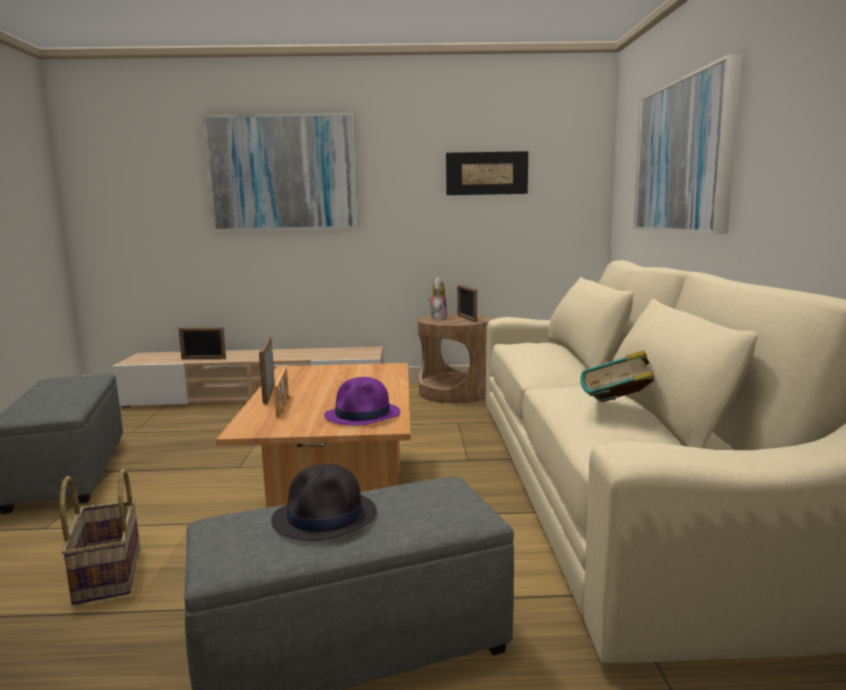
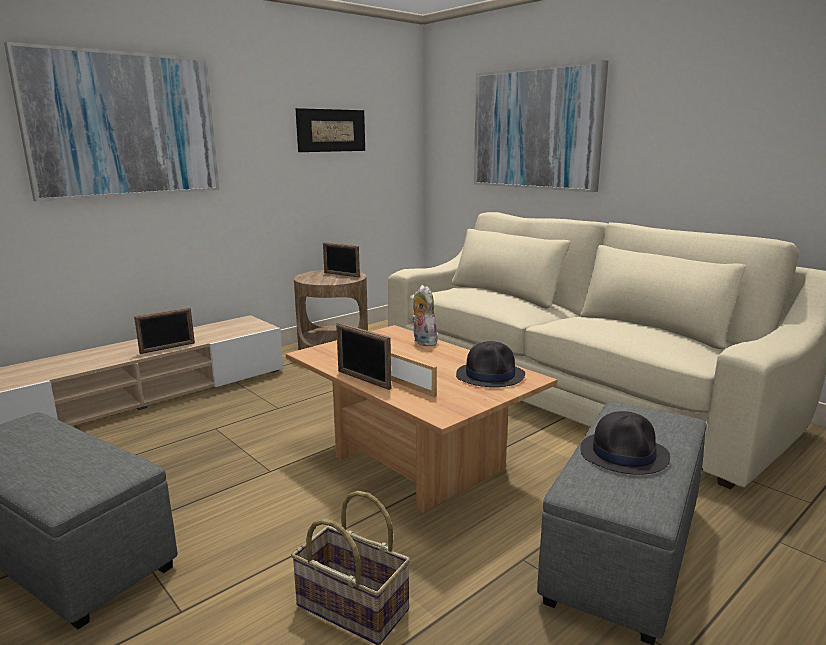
camera: 40 degrees left, 5 degrees up
picture frame [178,327,226,359] -> picture frame moved to [134,307,195,354]
purple hat [324,377,400,426] -> black hat [456,341,525,387]
plush toy [428,277,447,320] -> plush toy moved to [411,285,438,346]
book [580,350,654,402] -> none

